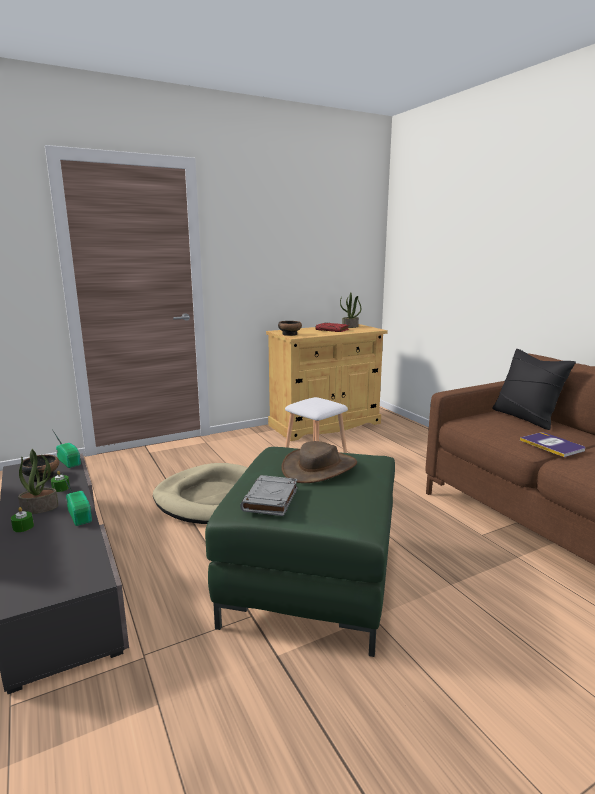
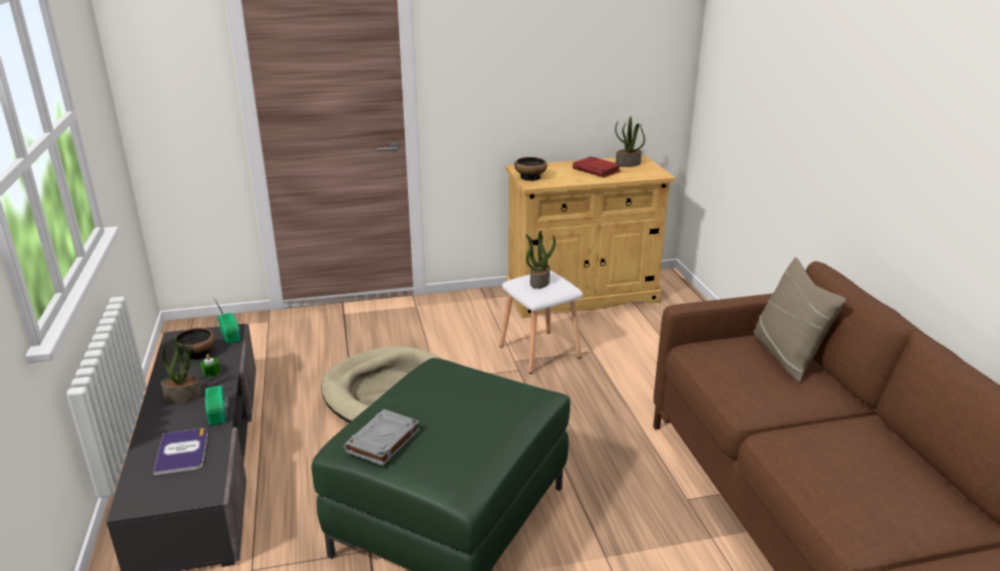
camera: 15 degrees right, 10 degrees up
green candle [11,507,34,532] -> none
brown hat [281,441,357,483] -> none
black pillow [492,349,576,430] -> beige pillow [754,257,846,383]
book [520,432,586,457] -> book moved to [153,428,208,476]
none -> potted plant [526,231,556,289]

